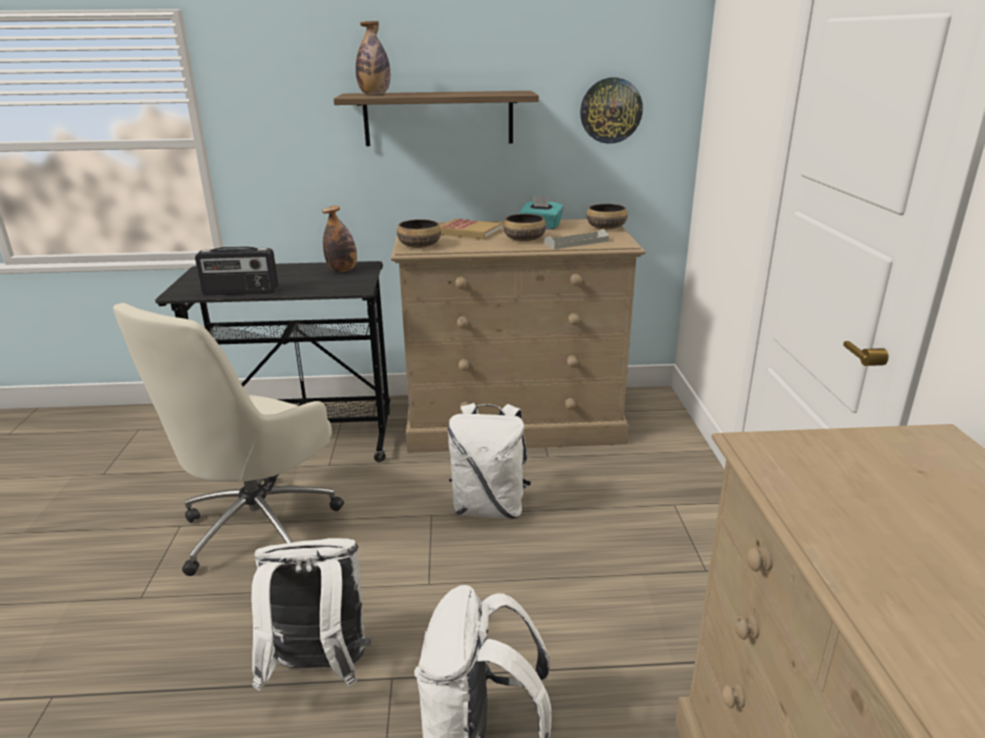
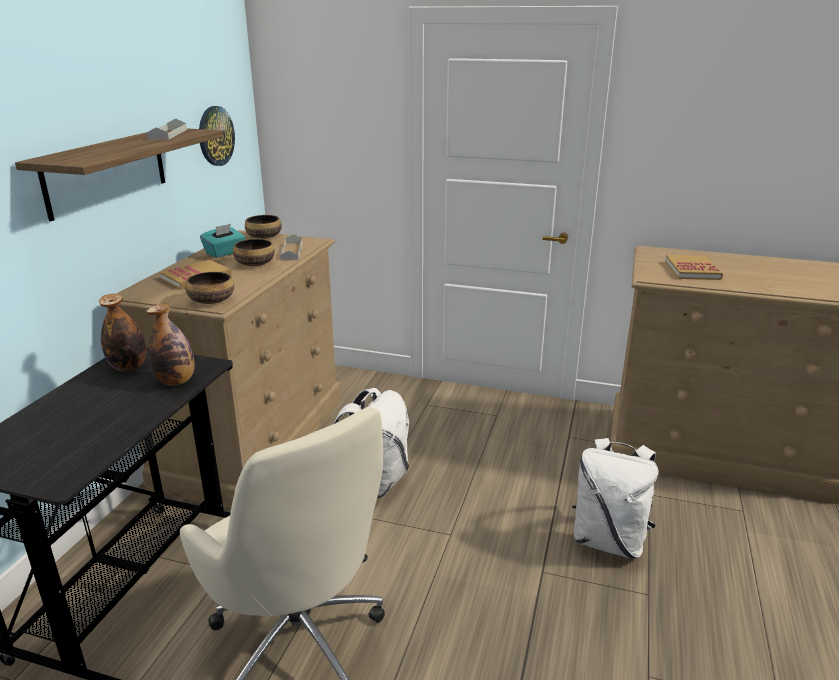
camera: 70 degrees left, 0 degrees up
radio [195,246,278,296] -> none
white backpack [251,538,371,691] -> none
bottle [356,21,390,95] -> bottle moved to [146,303,195,386]
none -> grey tray [147,119,187,140]
none -> book [665,255,723,280]

